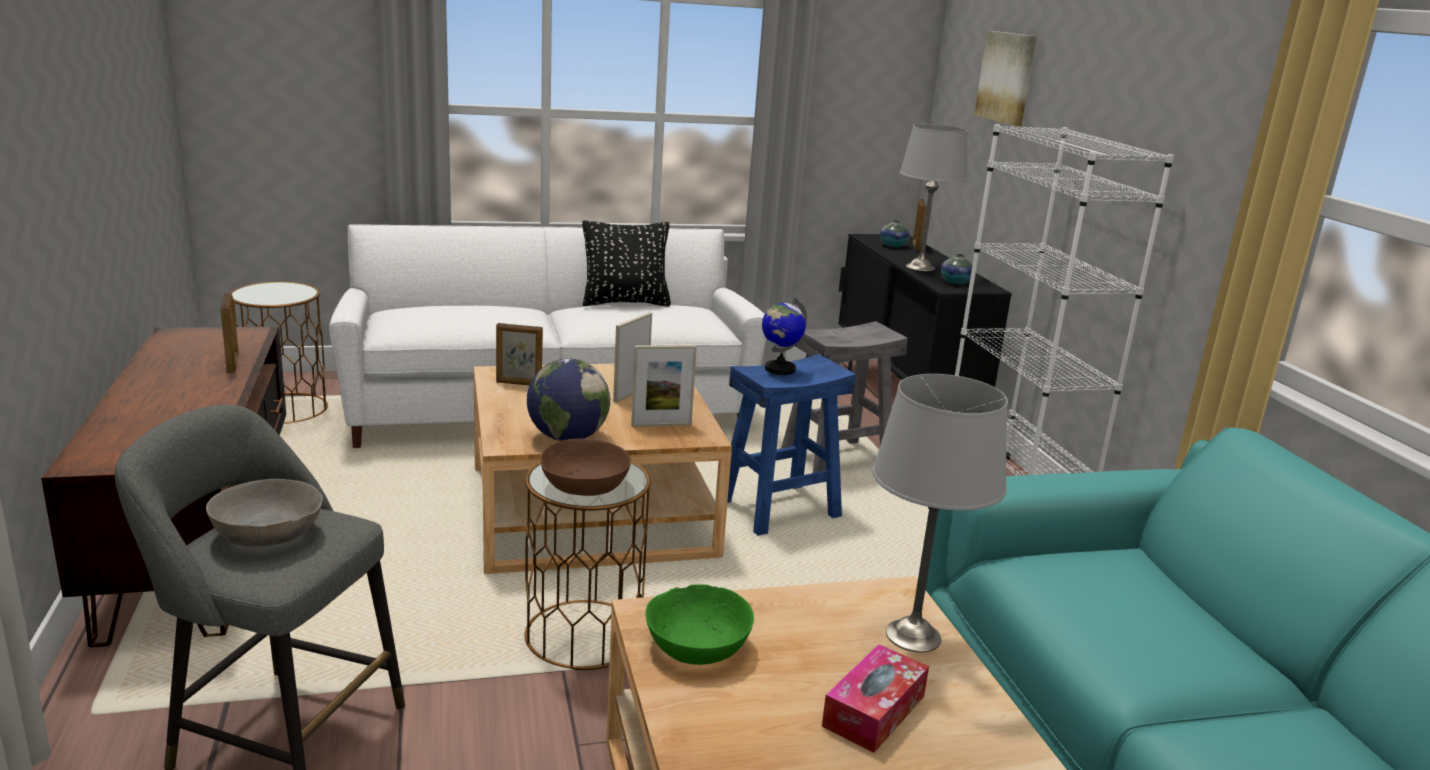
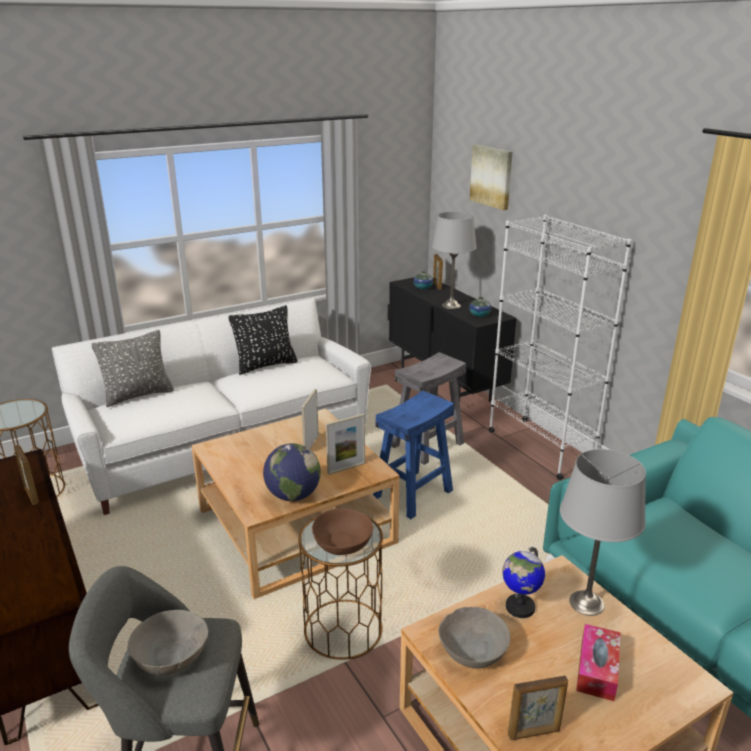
camera: 15 degrees left, 5 degrees up
picture frame [496,323,543,385] -> picture frame moved to [508,676,568,740]
green bowl [645,584,754,665] -> grey bowl [439,607,510,669]
globe [762,298,807,375] -> globe moved to [502,547,545,618]
none -> grey pillow [91,330,174,407]

